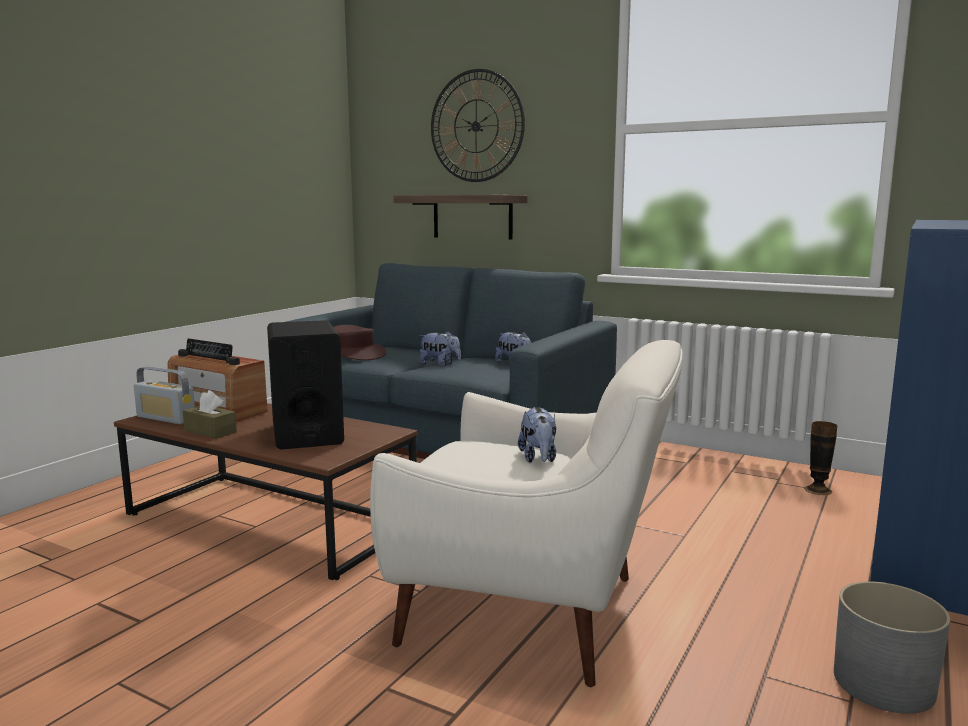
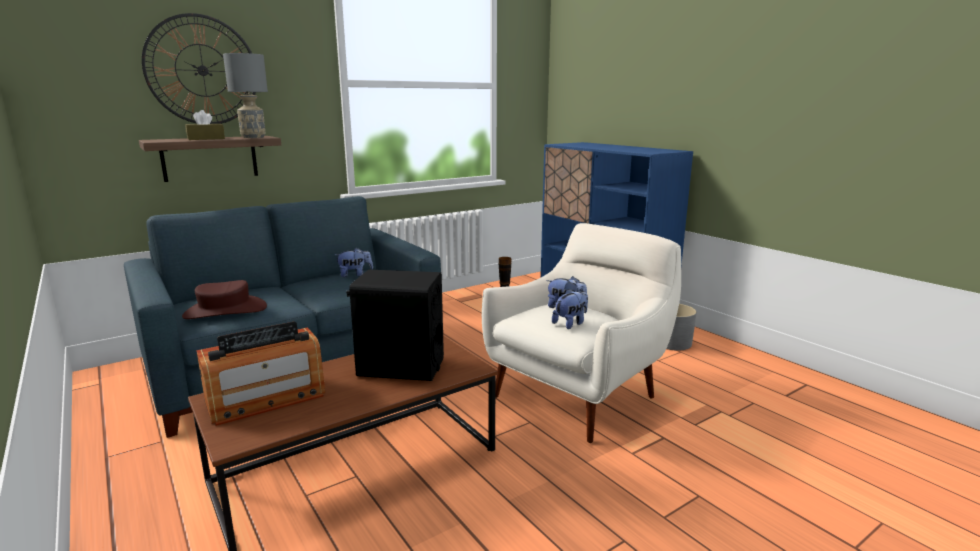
camera: 65 degrees left, 5 degrees up
radio [134,366,195,424] -> none
brown tissue box [183,390,237,439] -> brown tissue box moved to [185,110,225,140]
plush toy [419,331,461,366] -> plush toy moved to [552,289,588,329]
none -> grey table lamp [223,53,268,138]

